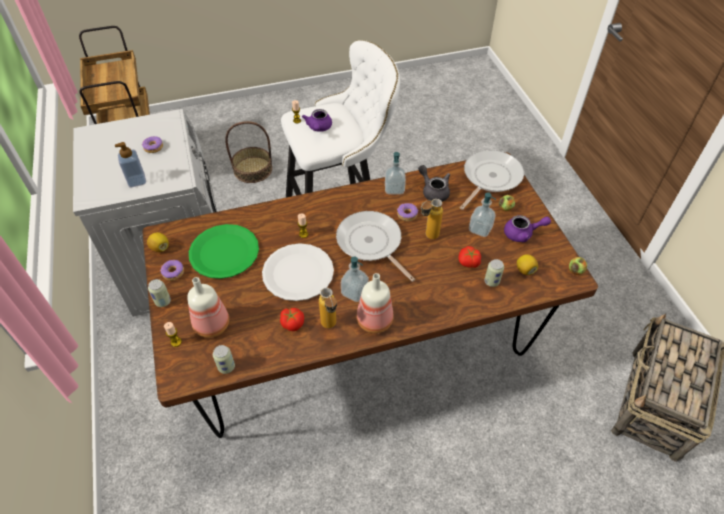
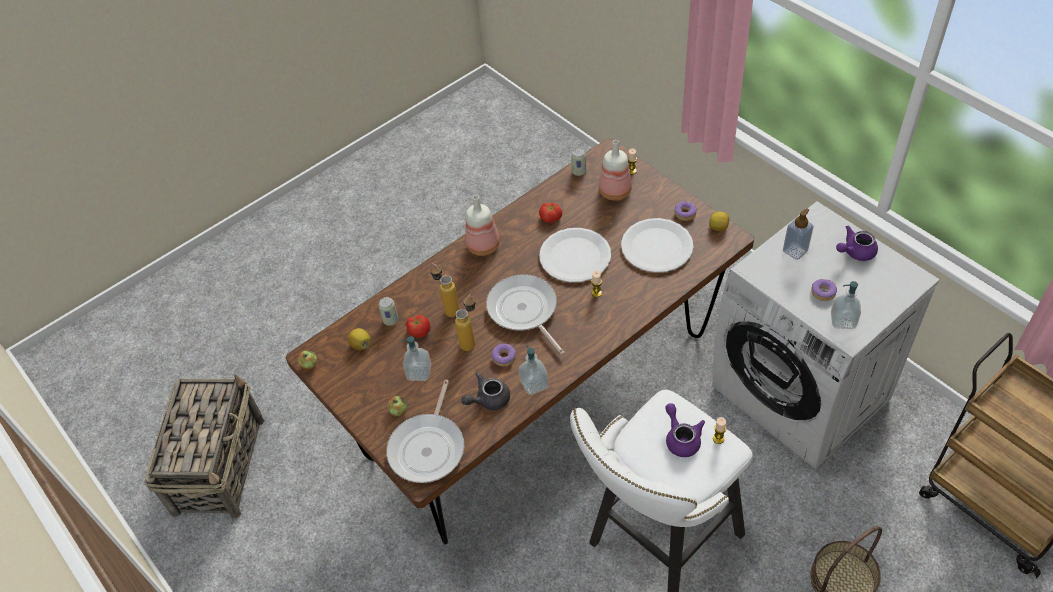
camera: 160 degrees right, 0 degrees up
can [148,279,171,307] -> none
green plate [189,224,259,279] -> white plate [621,218,694,273]
bottle [319,288,337,329] -> bottle moved to [430,263,460,317]
frying pan [336,211,415,282] -> frying pan turned 150 degrees counterclockwise [486,274,565,355]
soap dispenser [341,257,369,302] -> soap dispenser moved to [831,281,861,329]
grey teapot [418,165,450,202] -> grey teapot turned 120 degrees clockwise [461,373,510,410]
purple teapot [504,215,551,242] -> purple teapot moved to [836,226,878,261]

